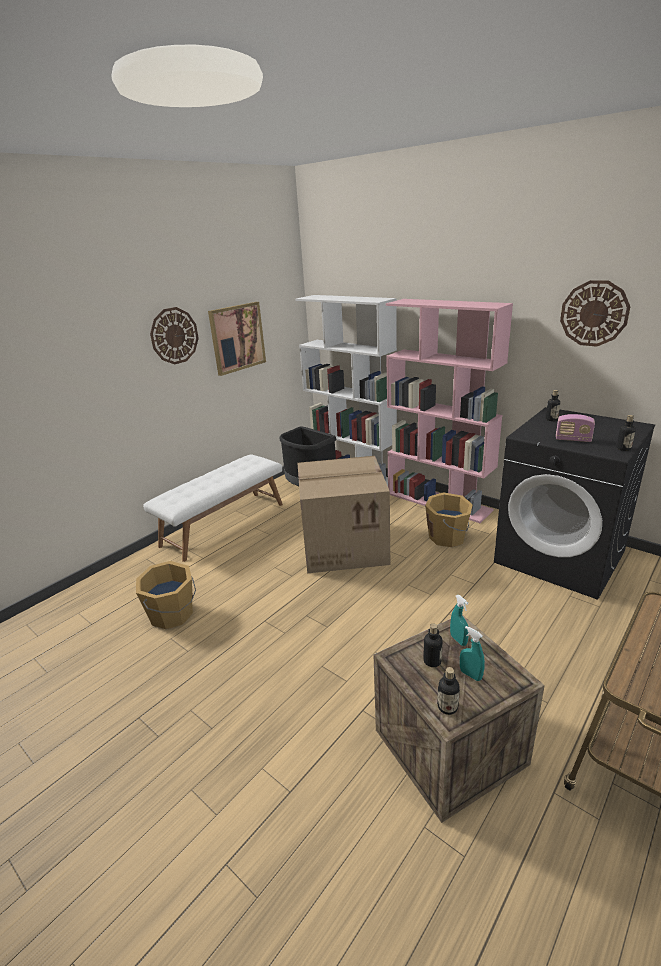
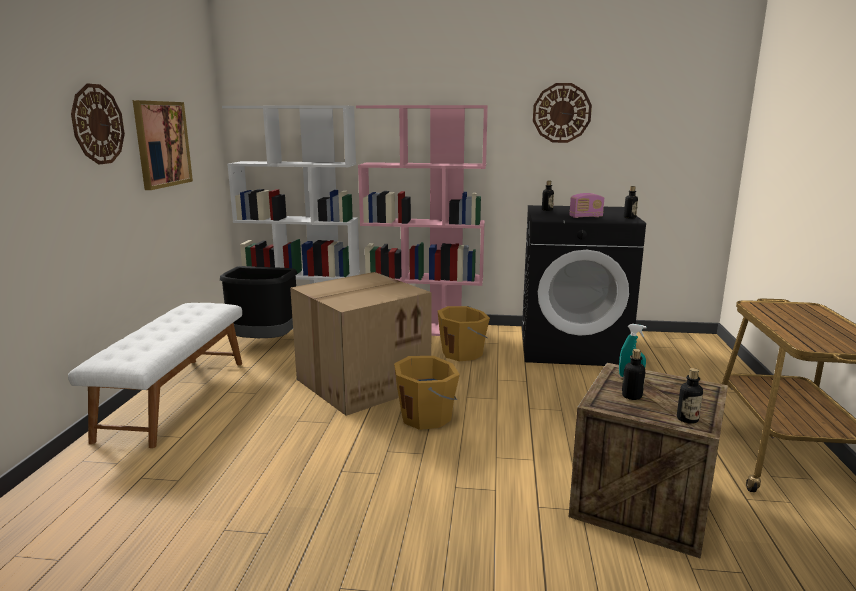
camera: 35 degrees left, 10 degrees down
orange bucket [136,561,196,629] -> orange bucket moved to [394,356,460,430]
turquoise spray bottle [460,626,485,681] -> none

